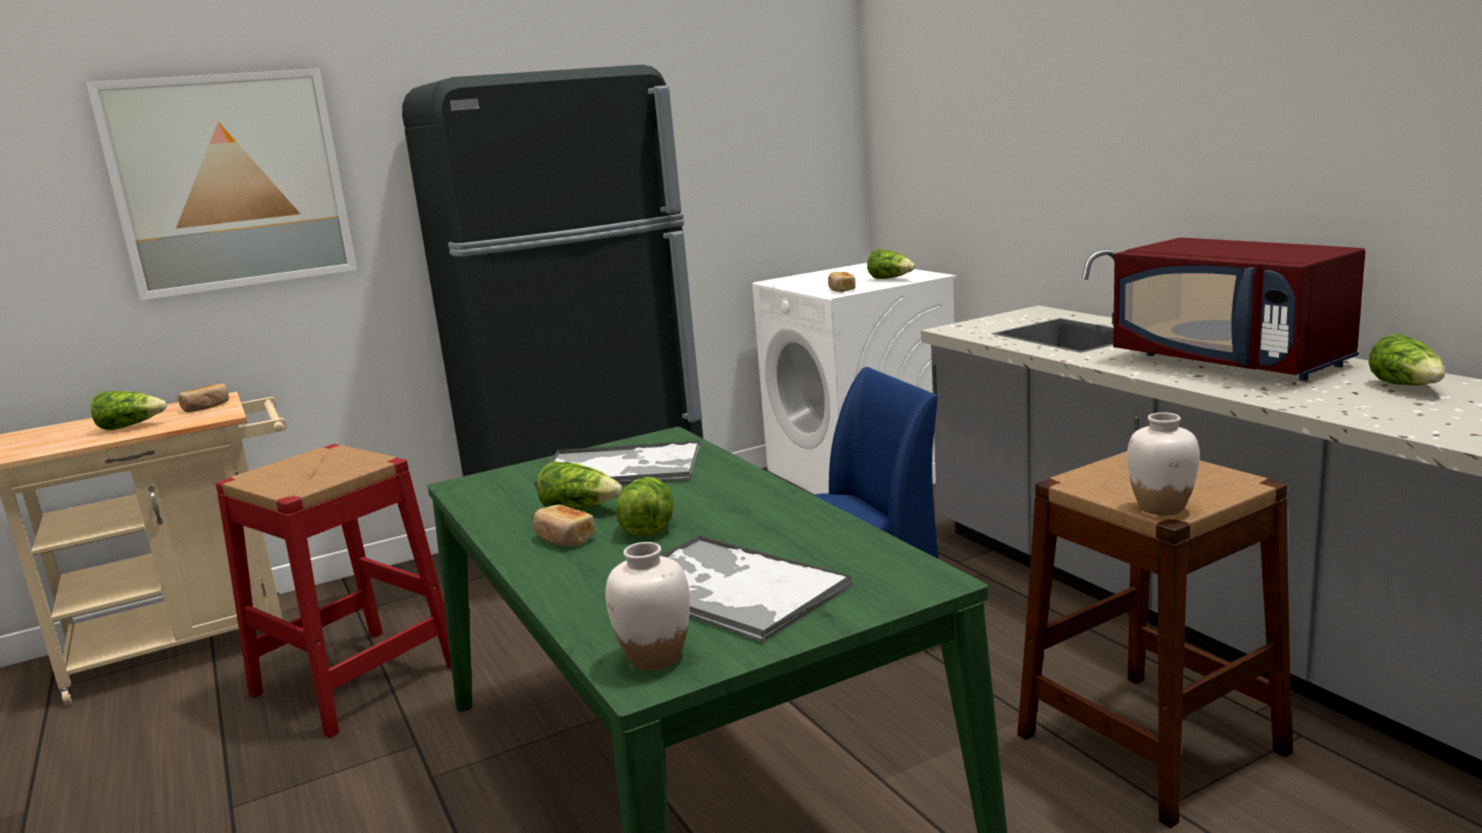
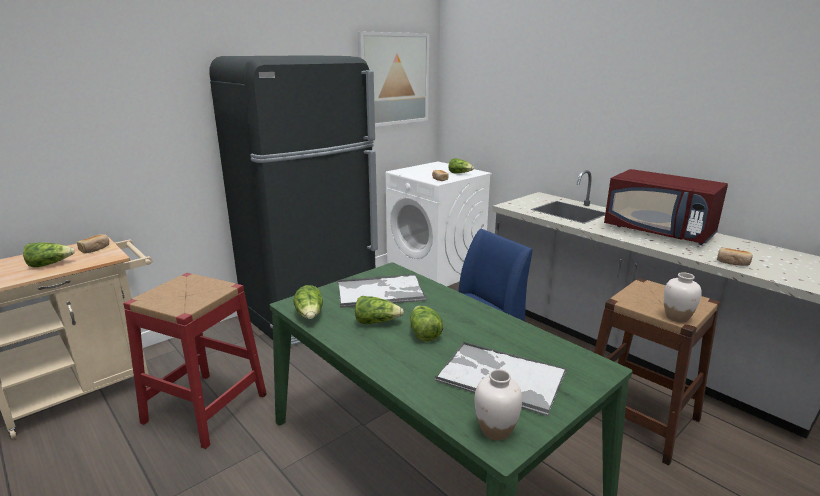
camera: 15 degrees left, 5 degrees up
picture [86,68,357,301] -> picture moved to [358,31,429,127]
bread [533,505,595,546] -> bread moved to [717,248,753,266]
lettuce [1369,334,1445,386] -> lettuce moved to [294,285,323,319]

